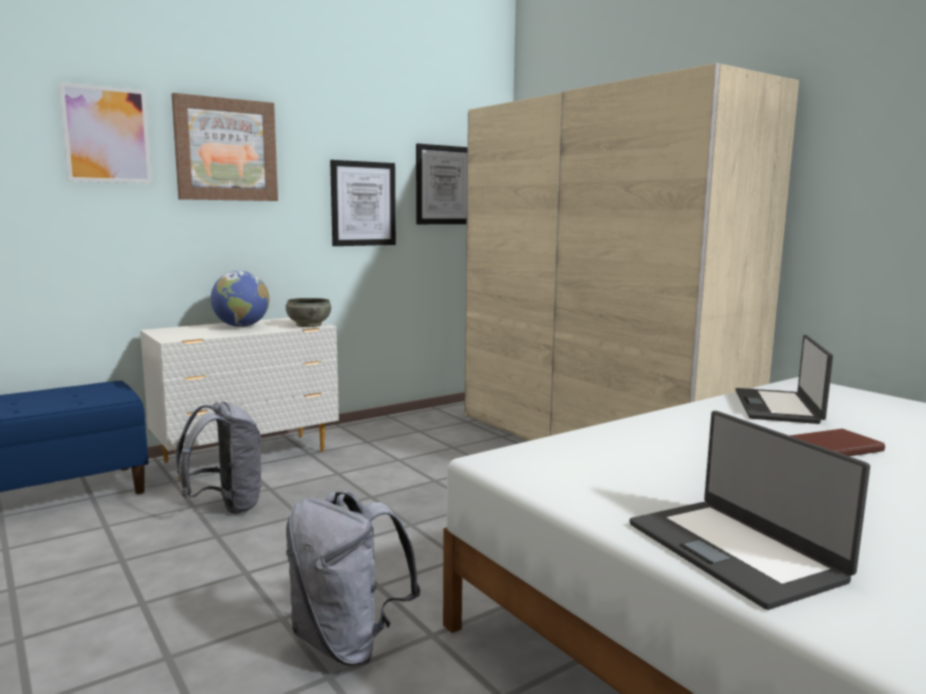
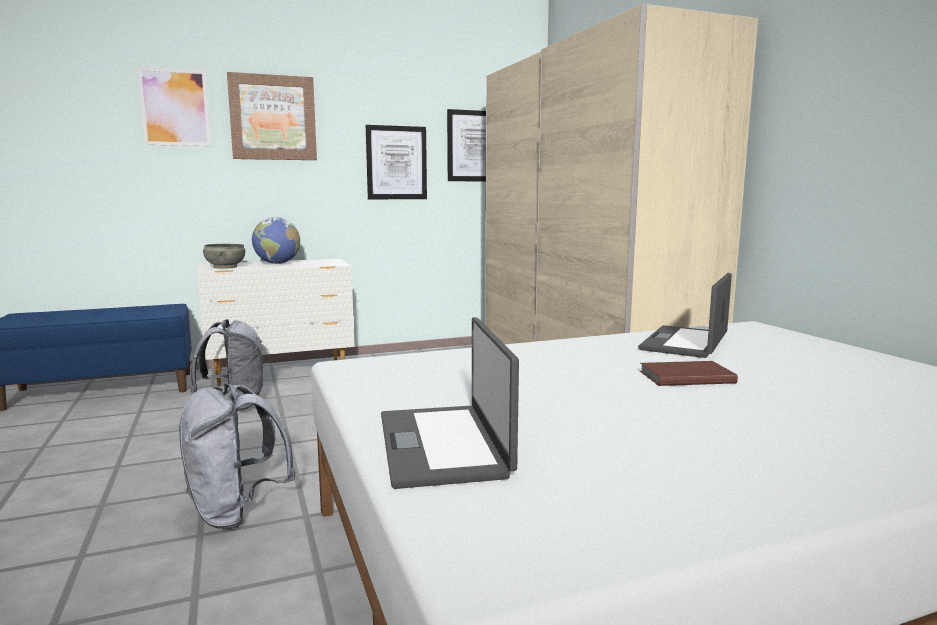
camera: 15 degrees right, 0 degrees up
grey bowl [286,298,331,327] -> grey bowl moved to [203,244,245,269]

